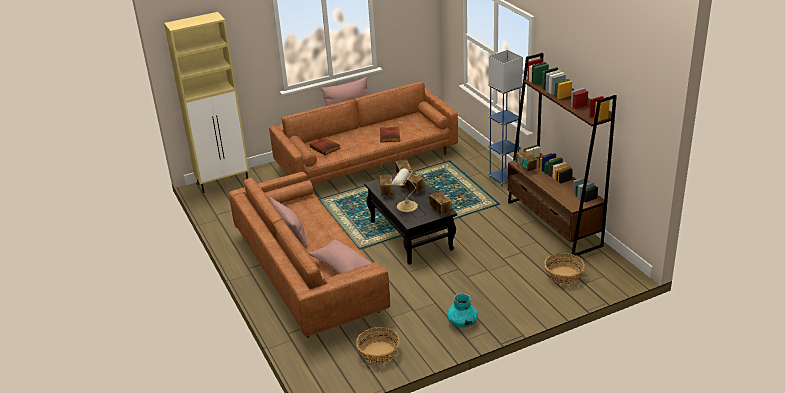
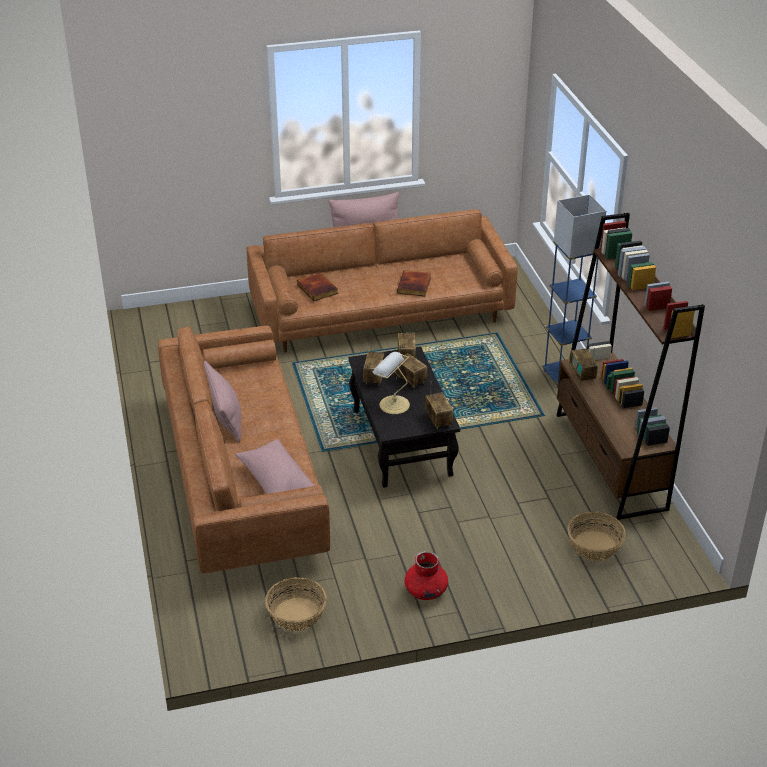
camera: 10 degrees right, 5 degrees up
beige cabinet [164,12,249,193] -> none
turquoise vase [447,293,478,328] -> red vase [405,551,448,600]

